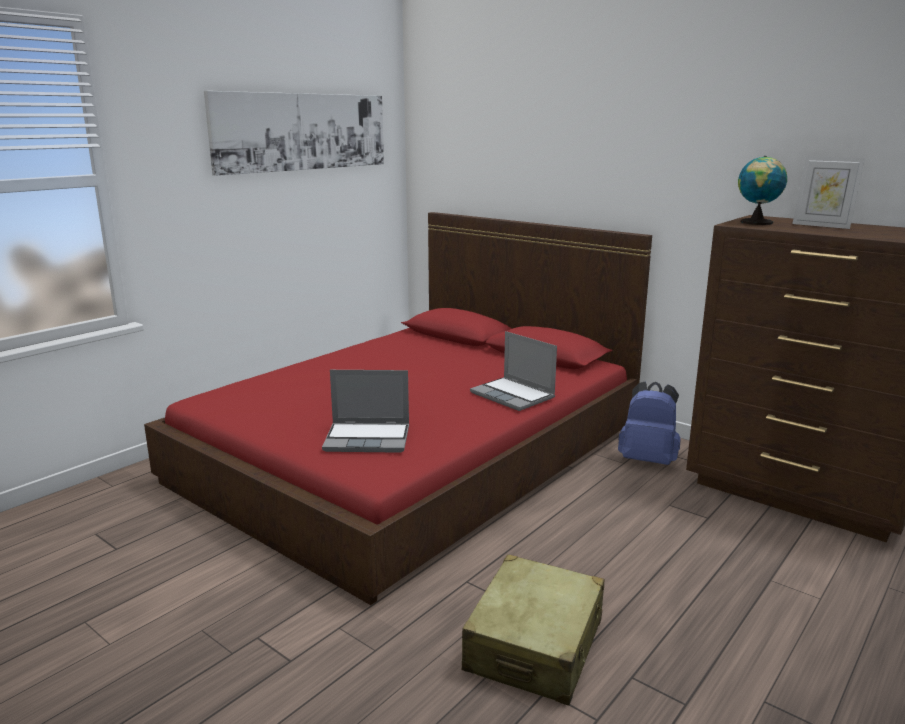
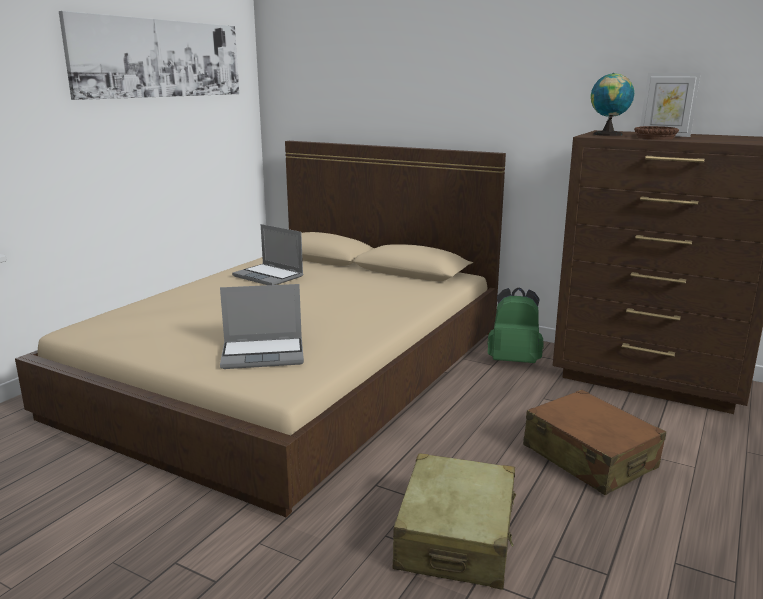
camera: 10 degrees left, 0 degrees up
red bed [144,212,652,605] -> beige bed [15,141,506,517]
laptop [470,331,557,411] -> laptop moved to [232,224,303,285]
blue backpack [618,381,680,465] -> green backpack [487,288,544,363]
none -> brown suitcase [523,390,666,495]
none -> brown bowl [634,126,679,140]

